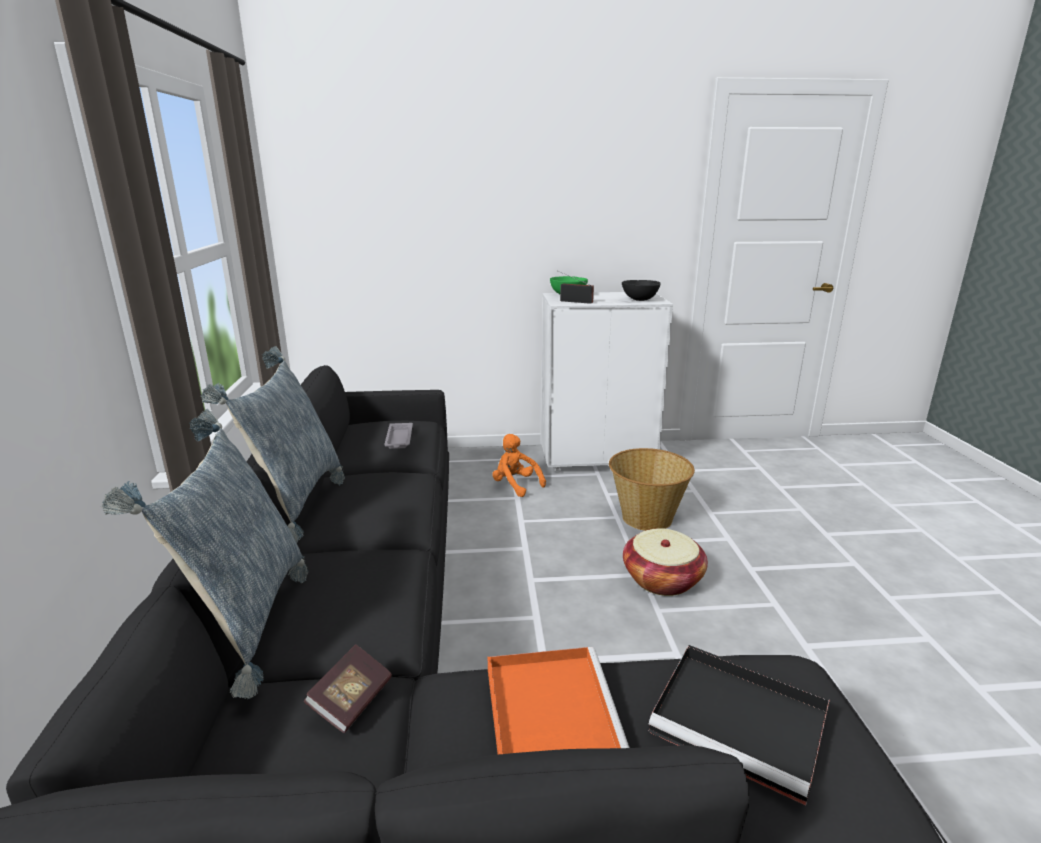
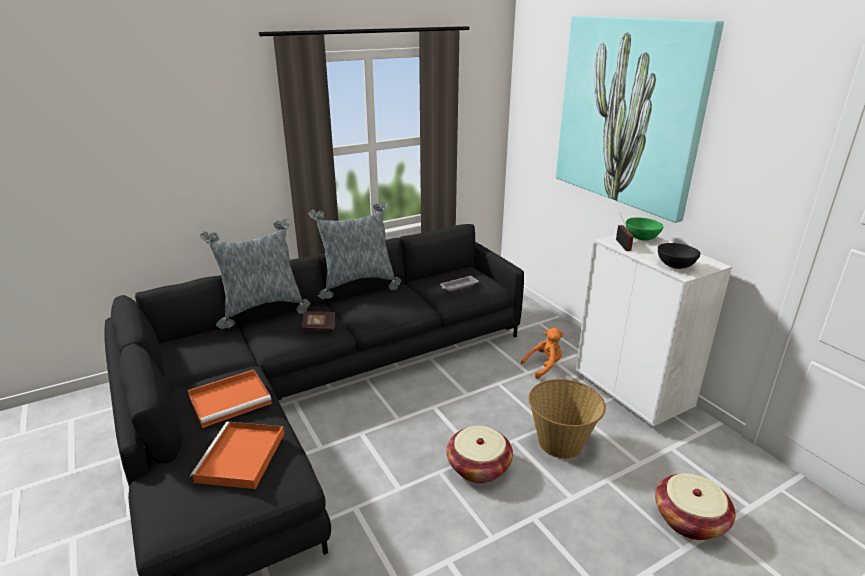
camera: 65 degrees right, 5 degrees up
book [304,644,392,733] -> book moved to [302,311,335,331]
orange plush toy [492,434,546,497] -> orange plush toy turned 45 degrees clockwise [521,328,564,379]
black tray [648,645,830,806] -> orange tray [190,422,284,489]
none -> picture [556,16,724,223]
none -> basket [655,473,736,540]

